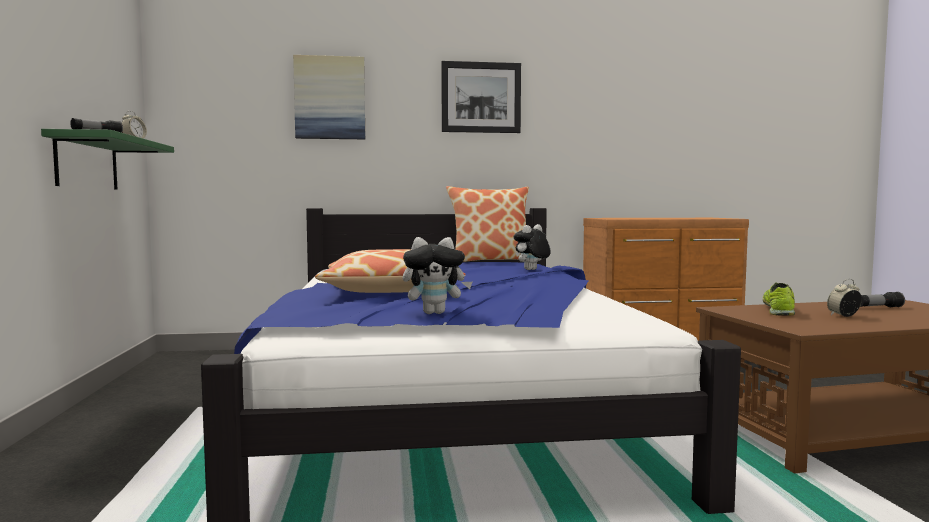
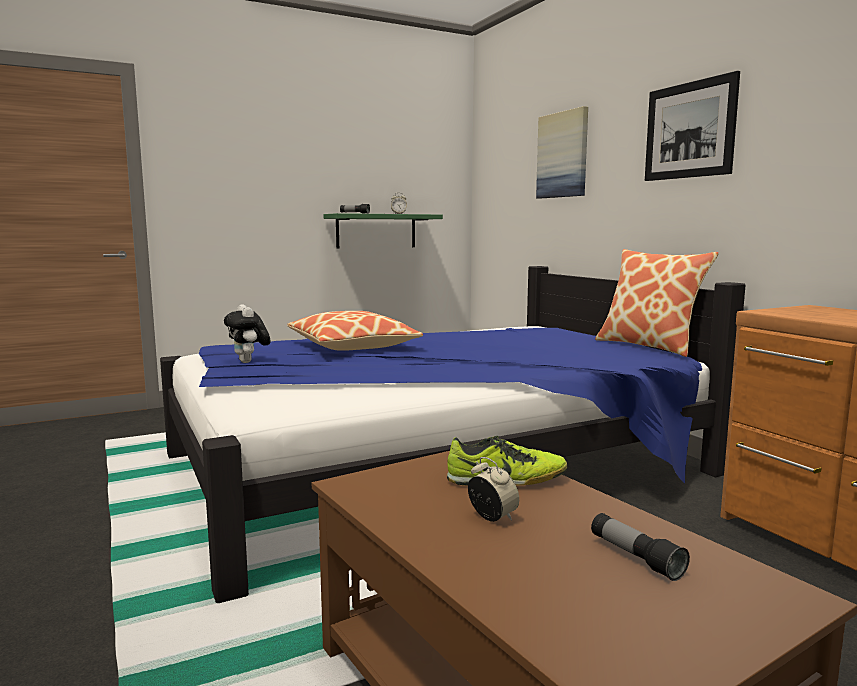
camera: 70 degrees right, 5 degrees up
plush toy [514,224,551,270] -> none

